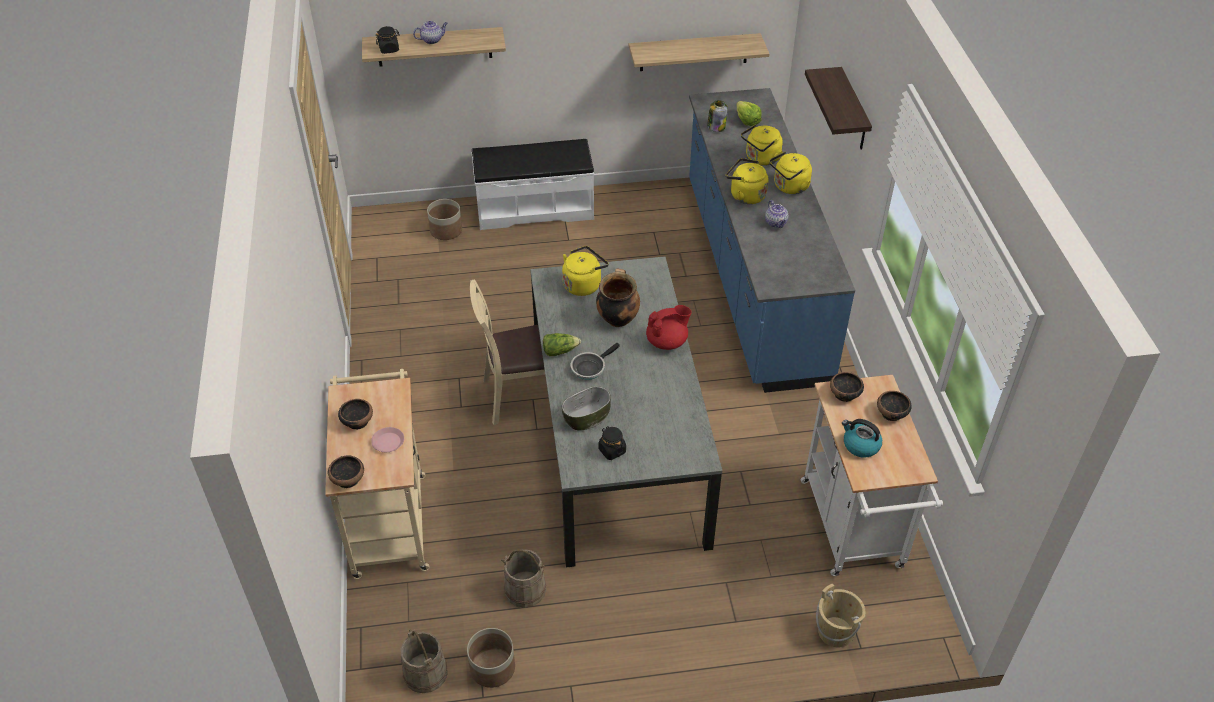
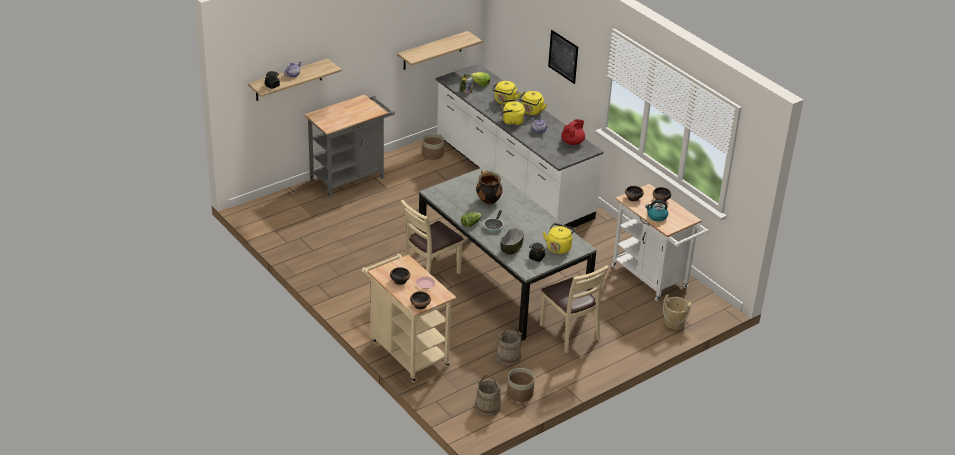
camera: 30 degrees left, 10 degrees down
planter [427,199,462,240] -> planter moved to [422,134,444,160]
white bench [472,139,594,230] -> grey cart [304,94,395,198]
yellow kettle [562,246,609,296] -> yellow kettle moved to [543,223,576,254]
red teapot [646,305,692,350] -> red teapot moved to [561,119,585,145]
blue counter [689,88,855,393] -> white counter [435,64,604,228]
shelf [805,67,872,149] -> picture [548,30,578,84]
none -> beige chair [540,265,609,353]

